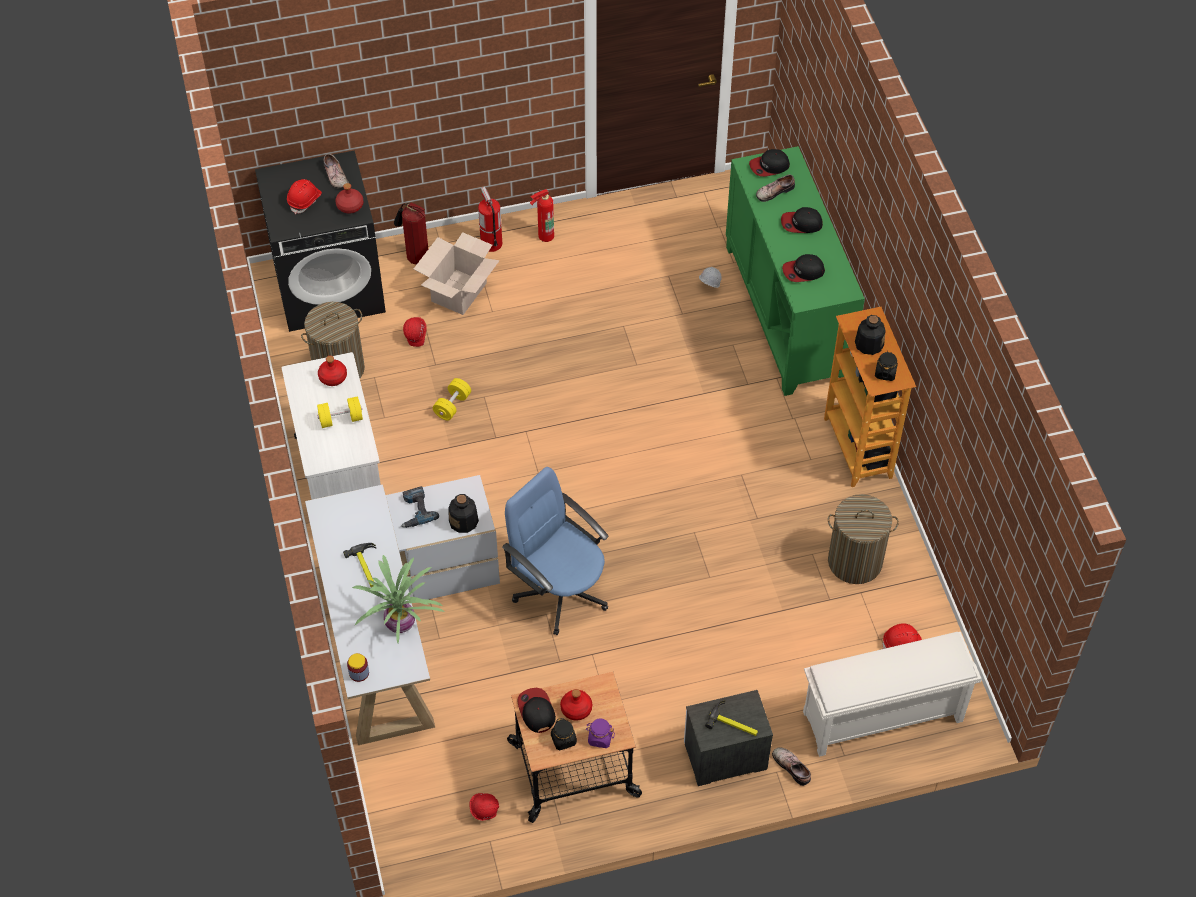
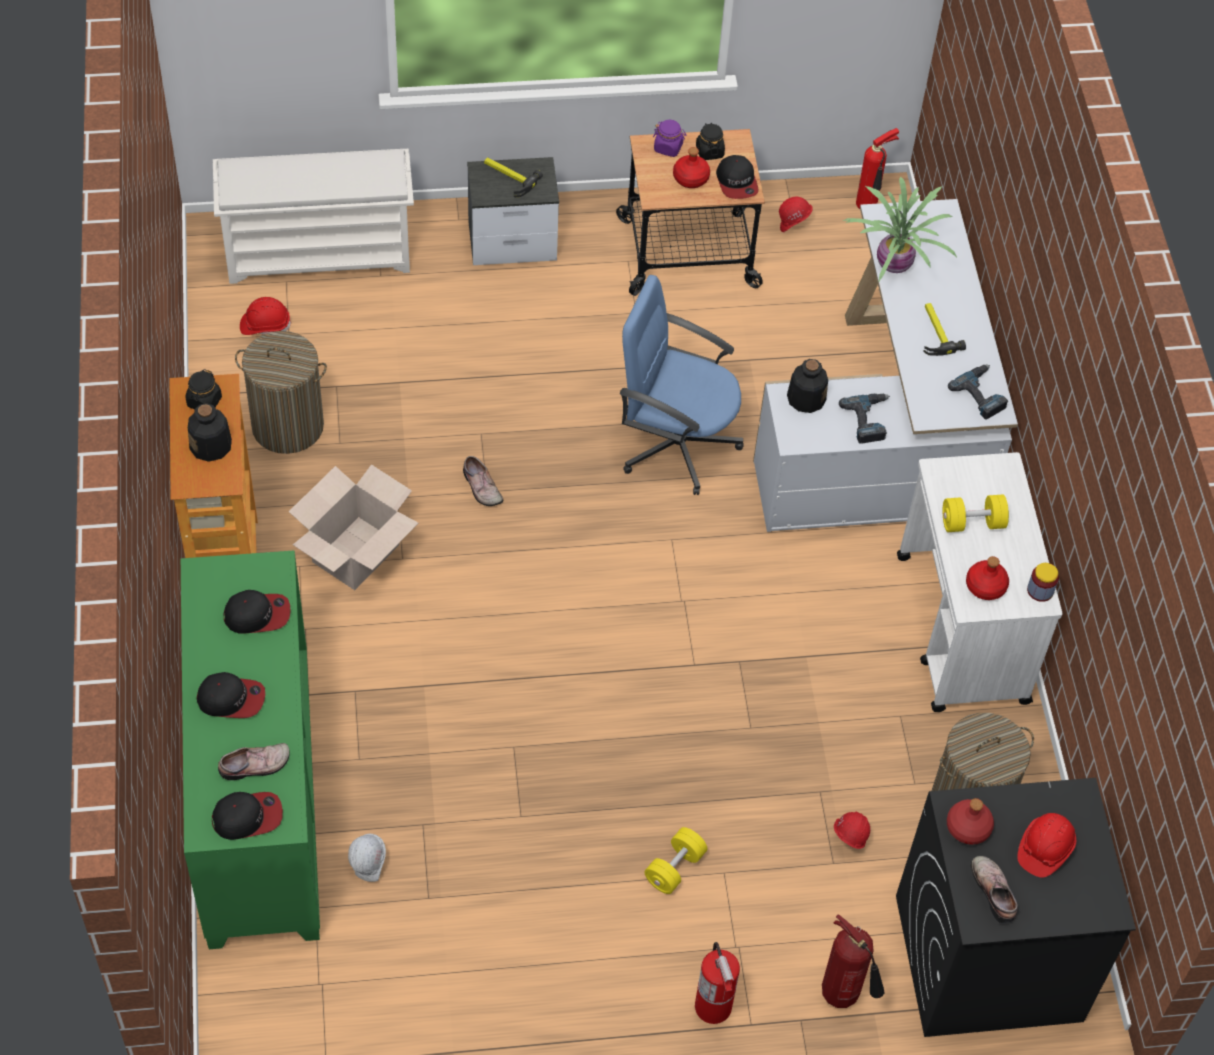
camera: 175 degrees left, 0 degrees up
jar [347,653,369,682] -> jar moved to [1027,563,1059,602]
cardboard box [414,232,499,315] -> cardboard box moved to [289,464,418,590]
yellow dumbbell [433,378,471,421] -> yellow dumbbell moved to [644,827,707,894]
blue office chair [502,467,608,635] -> blue office chair turned 150 degrees clockwise [620,275,744,495]
fire extinguisher [530,189,554,242] -> fire extinguisher moved to [856,128,899,209]
shoe [772,747,811,786] -> shoe moved to [463,456,503,506]
none -> power drill [948,364,1008,420]

